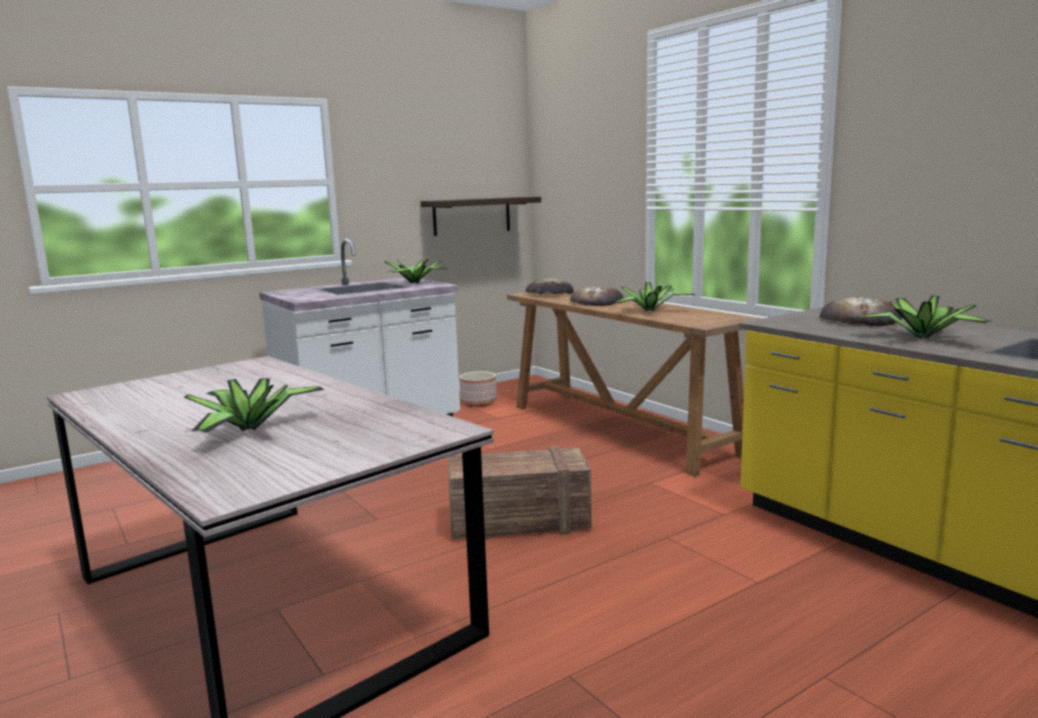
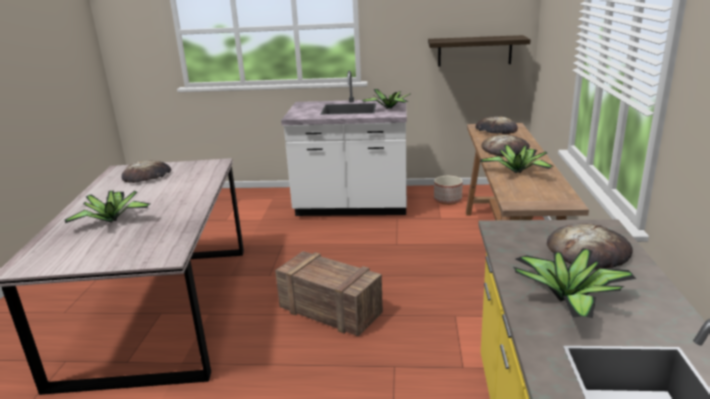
camera: 40 degrees right, 10 degrees up
none -> bread [121,160,171,183]

